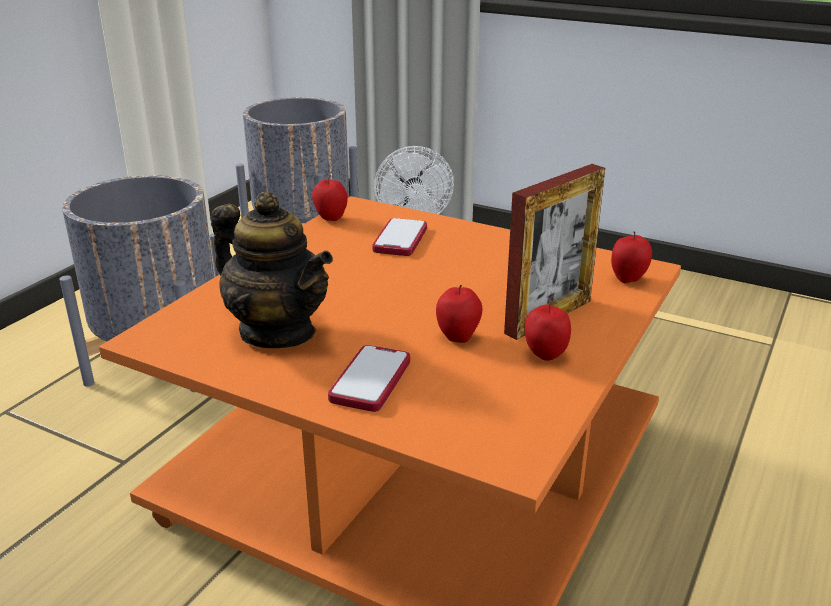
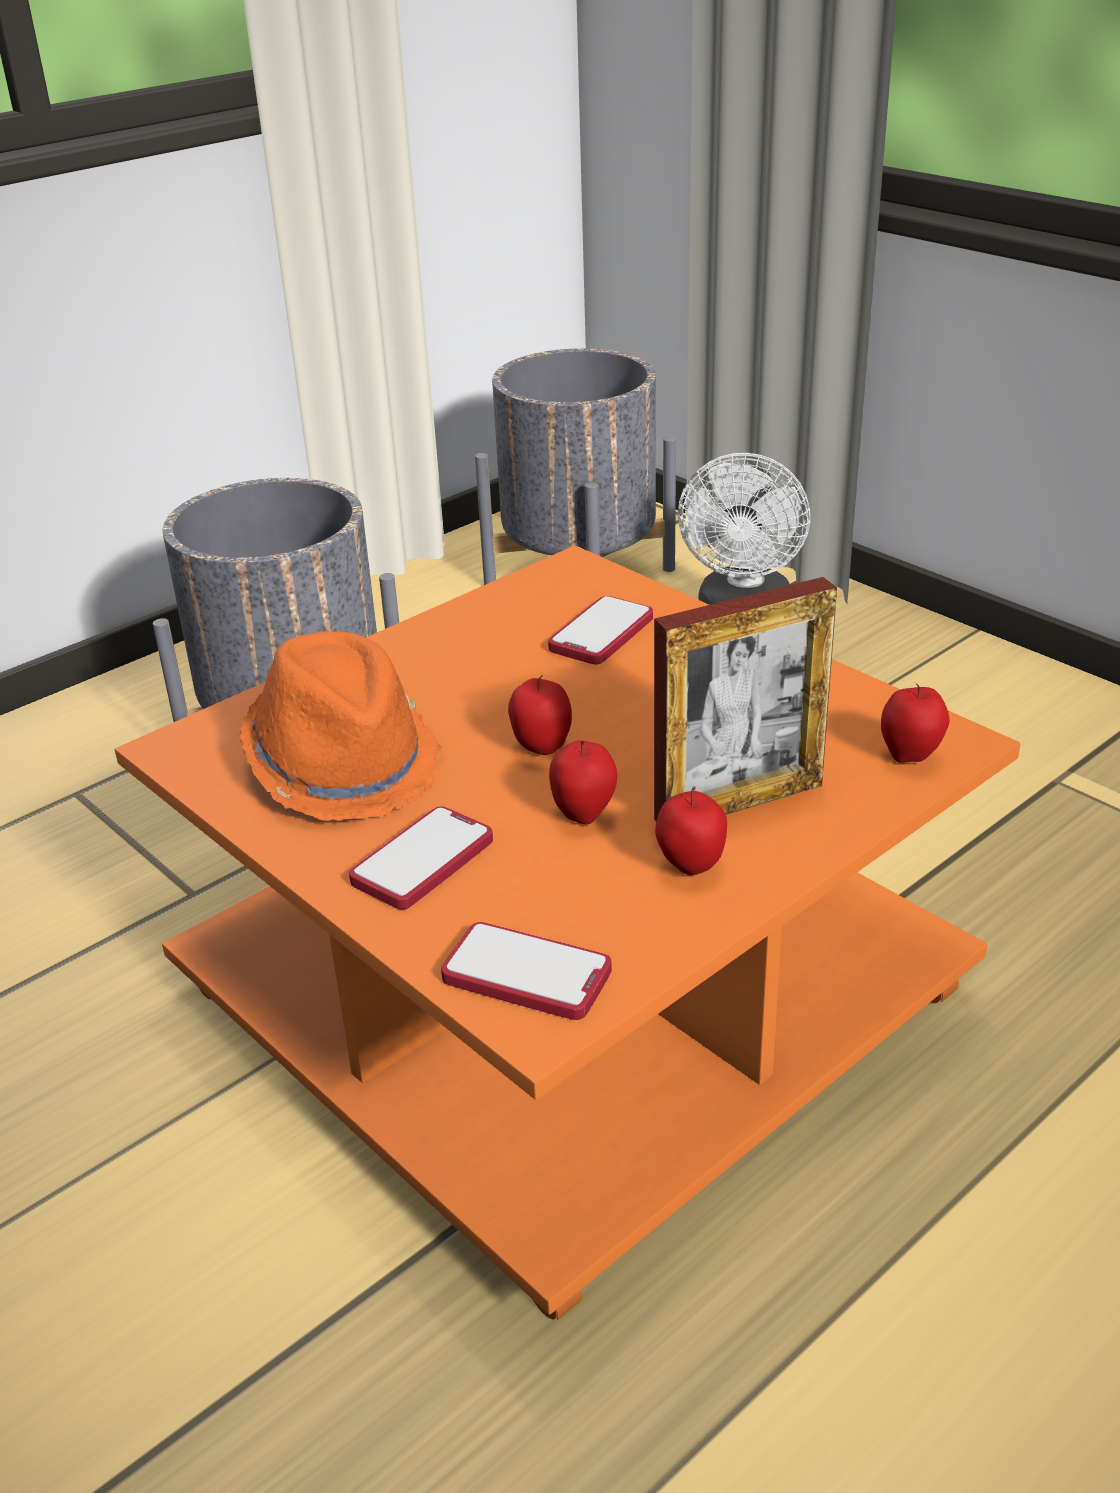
camera: 20 degrees right, 5 degrees up
teapot [211,191,333,348] -> orange hat [240,631,442,821]
apple [312,175,348,221] -> apple moved to [508,675,572,755]
none -> phone [441,922,612,1020]

